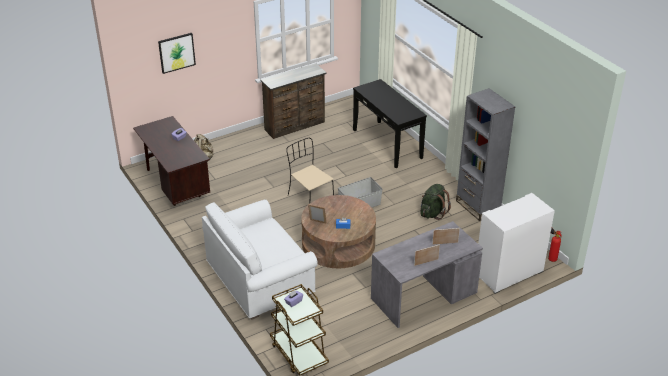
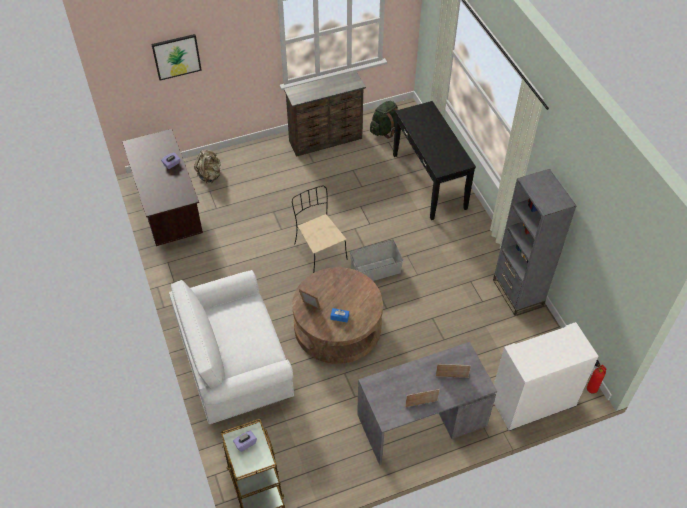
camera: 10 degrees right, 15 degrees up
green backpack [420,184,451,220] -> green backpack moved to [370,101,398,139]

